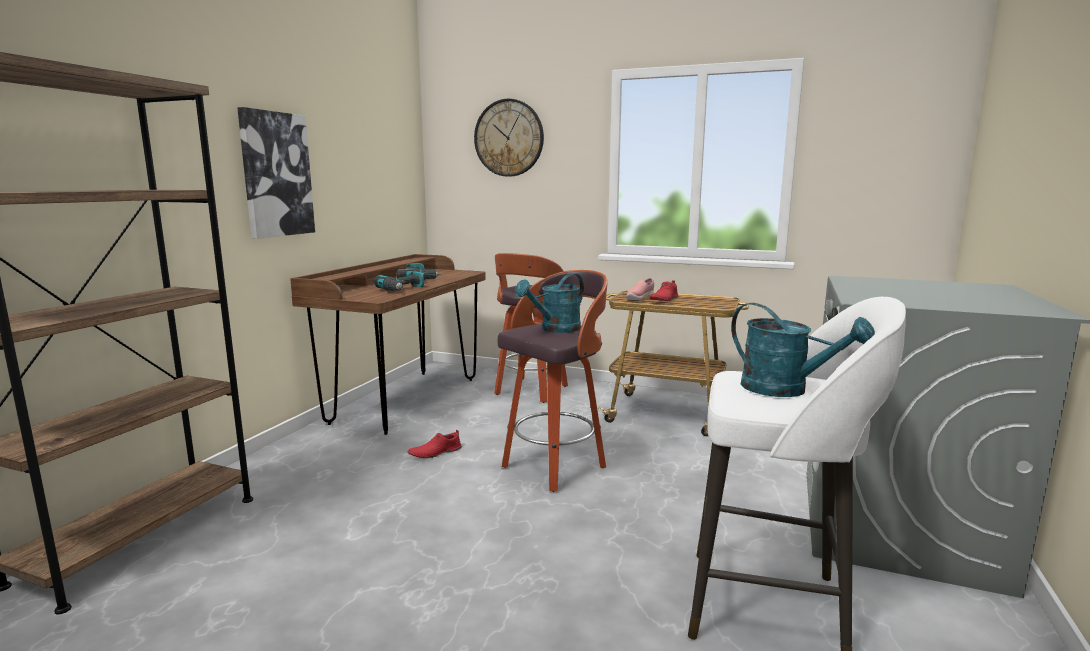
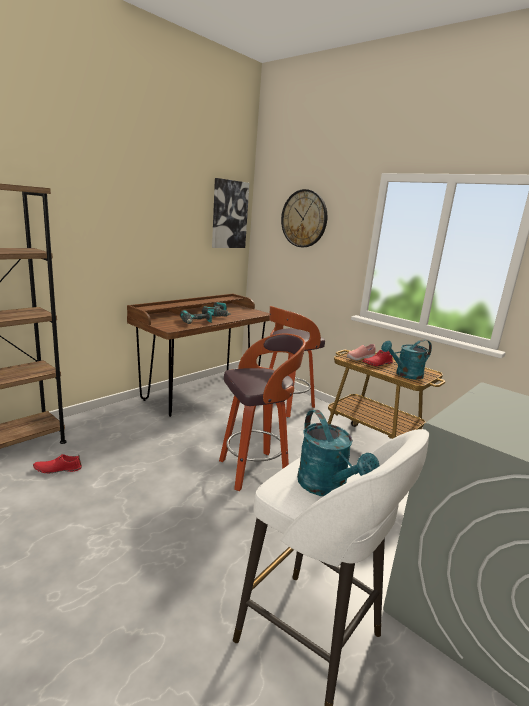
camera: 20 degrees right, 5 degrees up
picture [237,107,315,239] -> picture moved to [212,178,249,248]
red shoe [407,430,462,458] -> red shoe moved to [33,454,82,474]
turquoise watering can [515,273,584,333] -> turquoise watering can moved to [381,339,432,380]

